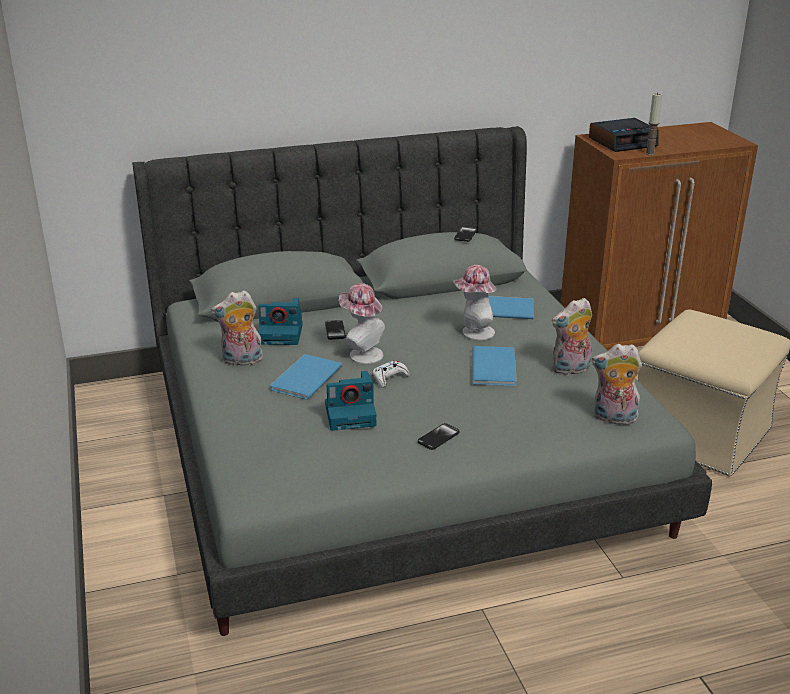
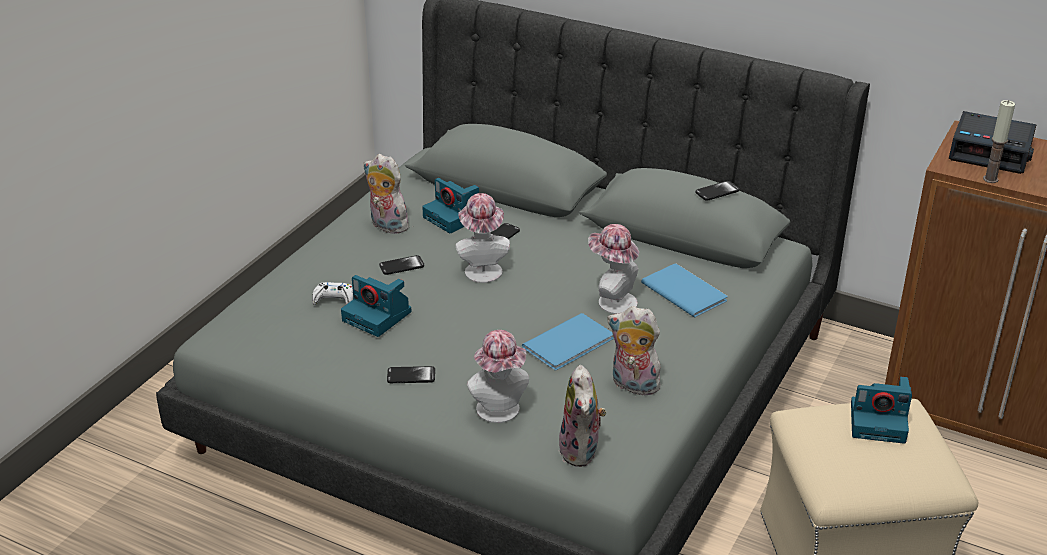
camera: 45 degrees right, 5 degrees up
blue book [270,354,342,400] -> phone [379,255,424,275]
white game controller [372,361,410,388] -> white game controller moved to [312,282,353,305]
plush toy [592,344,642,425] -> plush toy turned 150 degrees counterclockwise [558,365,607,467]
none -> hat [467,330,529,423]
none -> camera [851,377,912,444]

